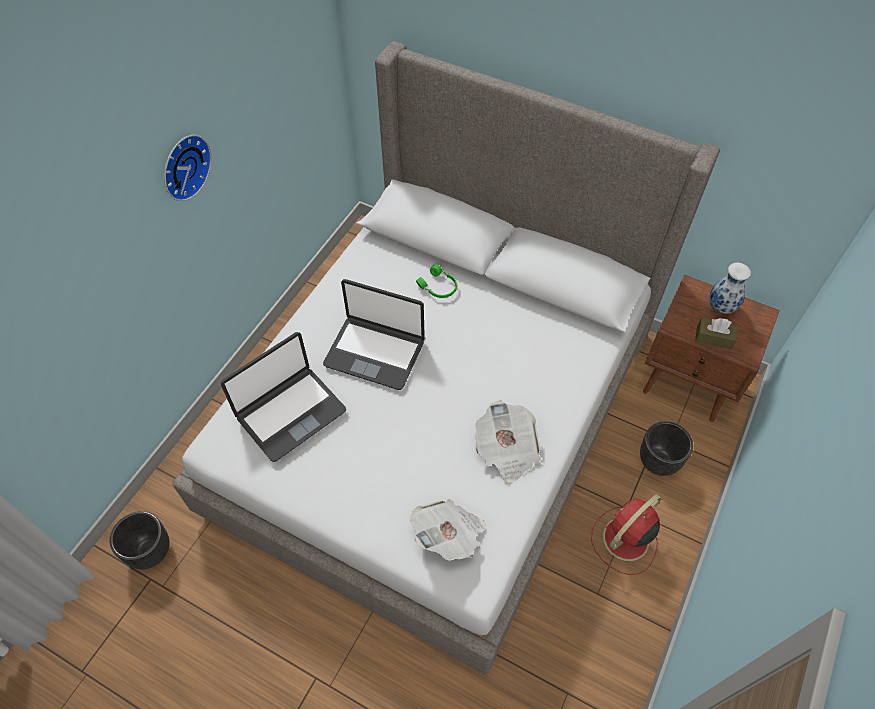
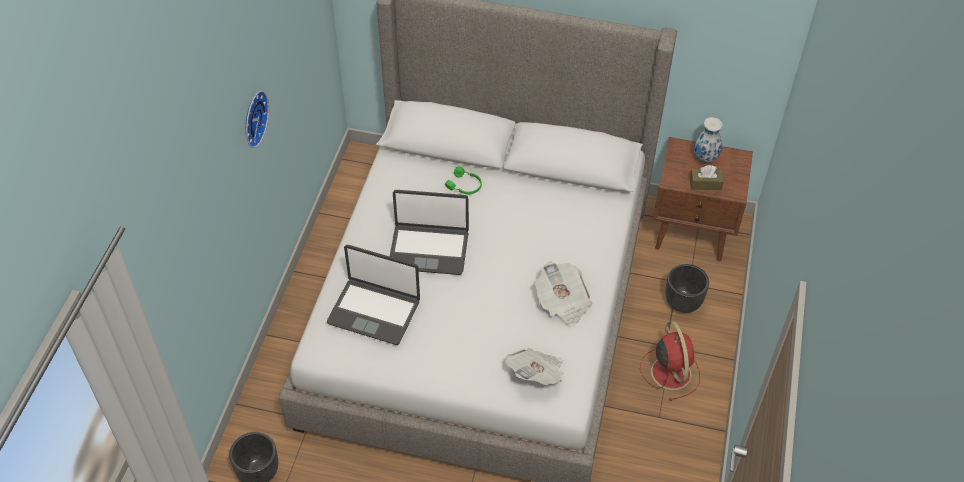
camera: 15 degrees left, 5 degrees down
laptop [221,332,346,462] -> laptop turned 75 degrees clockwise [327,245,420,345]
red fan [591,494,661,575] -> red fan turned 135 degrees clockwise [640,321,700,401]

